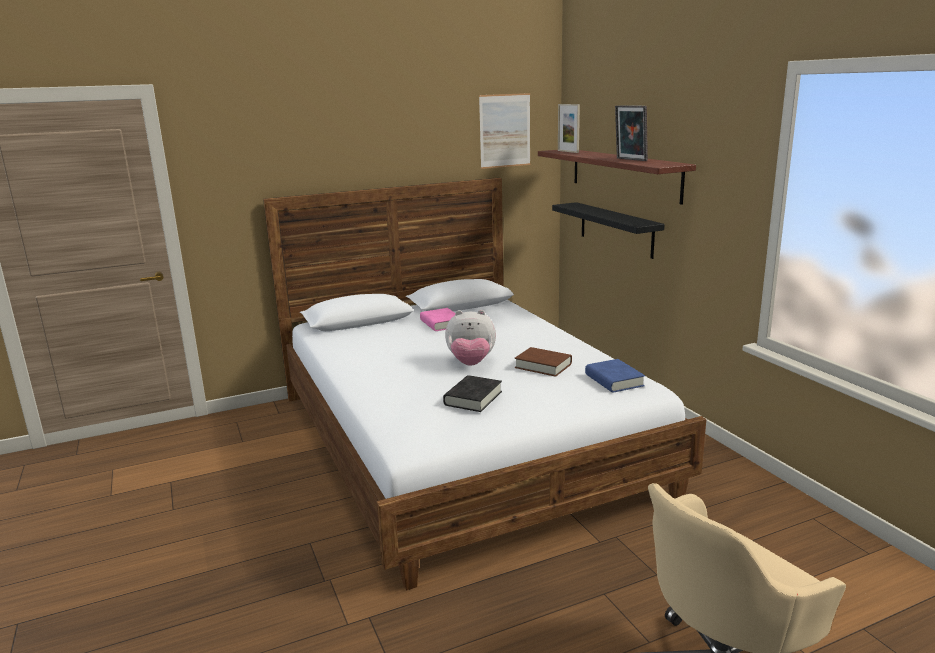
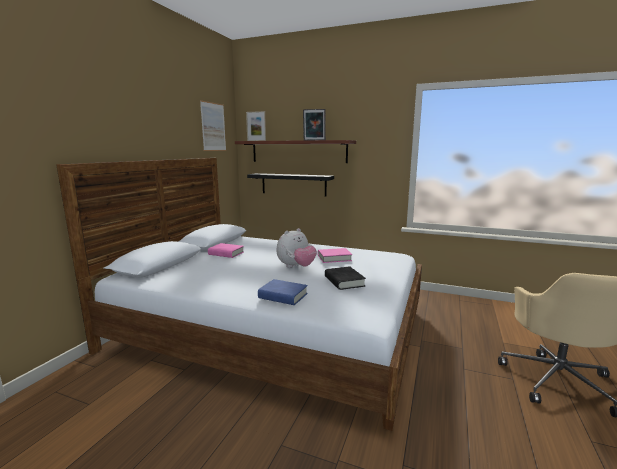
camera: 45 degrees left, 5 degrees down
brown book [515,347,572,377] -> pink book [318,248,352,263]
blue book [585,359,645,393] -> blue book moved to [258,279,308,305]

